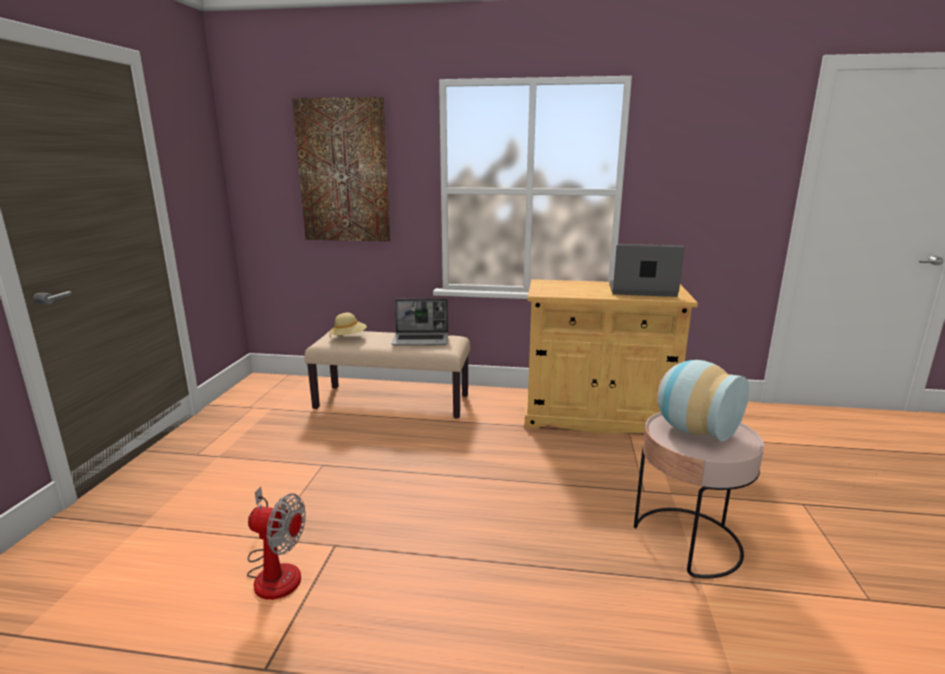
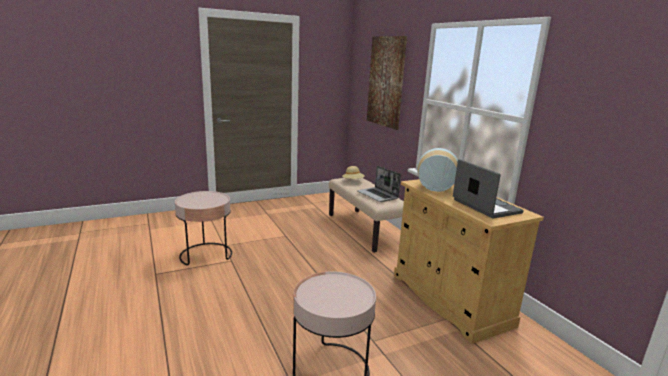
camera: 55 degrees right, 0 degrees up
fan [247,486,306,600] -> pink side table [175,191,232,265]
vase [657,360,749,441] -> vase moved to [417,148,458,192]

